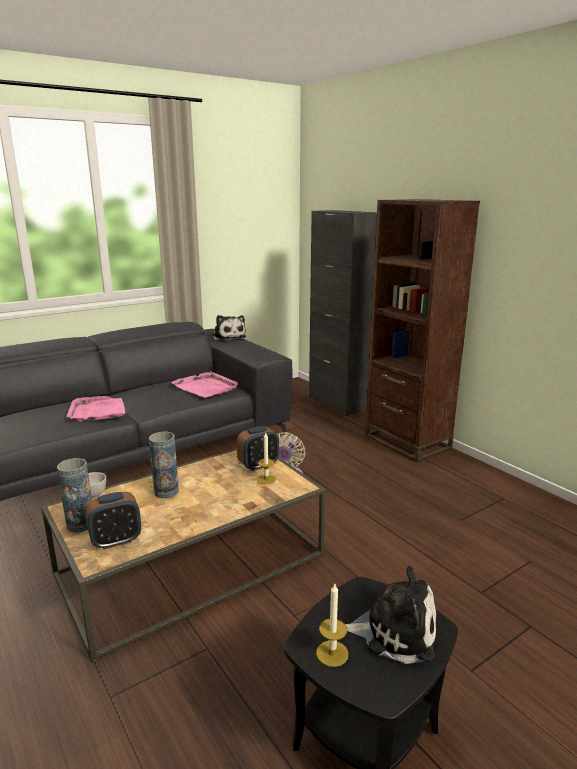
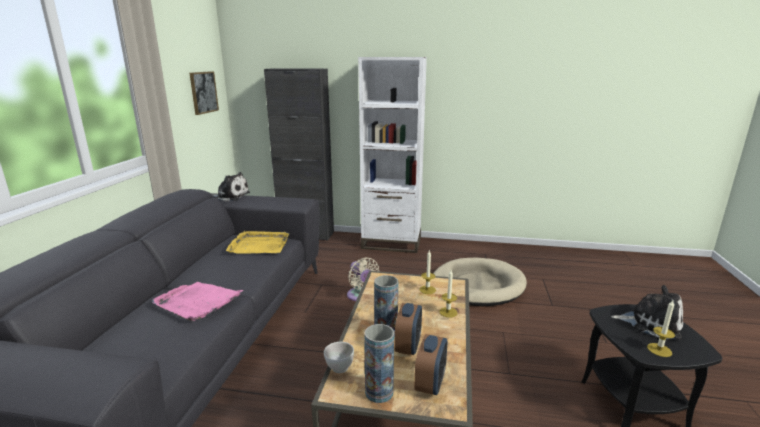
camera: 45 degrees left, 0 degrees up
pink tray [171,371,238,398] -> yellow tray [226,231,289,254]
alarm clock [237,426,279,471] -> alarm clock moved to [395,303,422,355]
plush toy [346,566,436,664] -> plush toy turned 60 degrees clockwise [611,285,683,340]
brown bookcase [365,199,480,462] -> white bookcase [358,57,427,253]
none -> picture [189,71,219,115]
none -> beige dog bed [433,258,527,306]
none -> candle [439,270,457,318]

